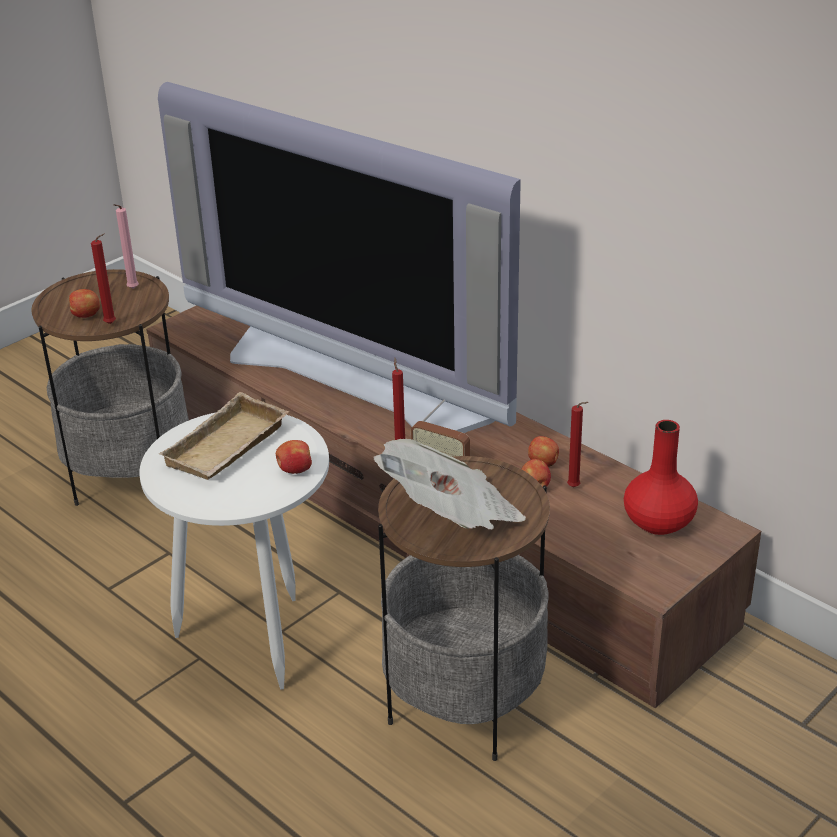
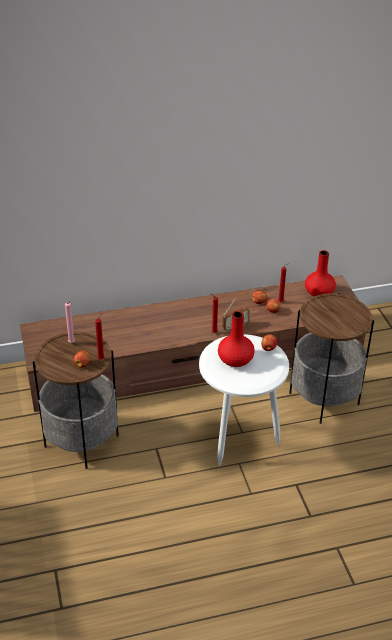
camera: 60 degrees left, 5 degrees up
television [158,82,521,433] -> none
beige tray [159,392,289,480] -> red vase [218,311,255,367]
newspaper [373,439,526,529] -> none

